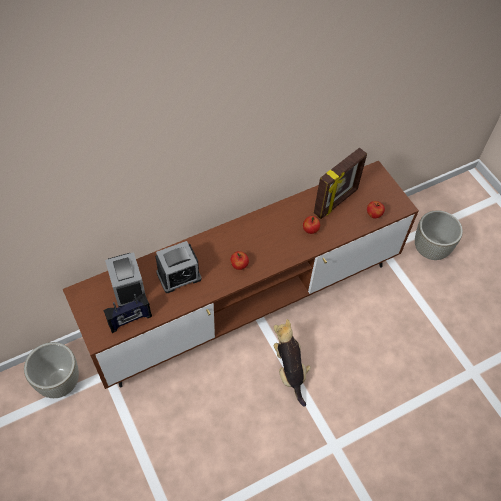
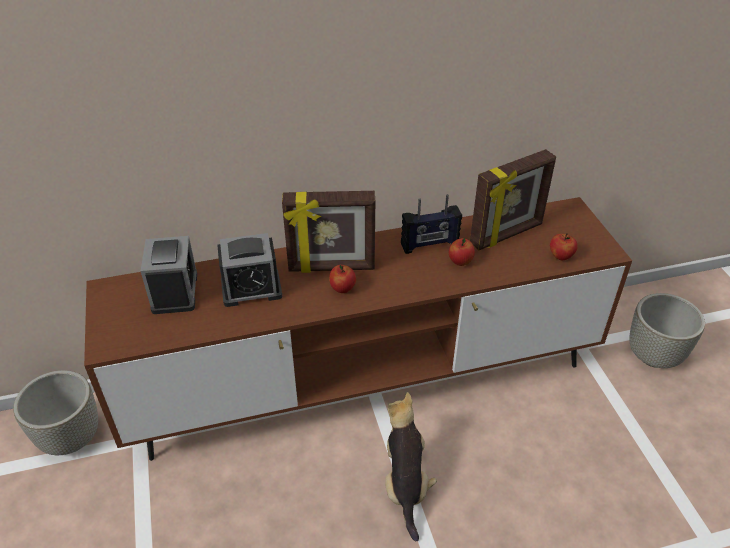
camera: 15 degrees right, 15 degrees down
radio [104,293,152,333] -> radio moved to [401,194,462,254]
none -> picture frame [282,191,375,273]

